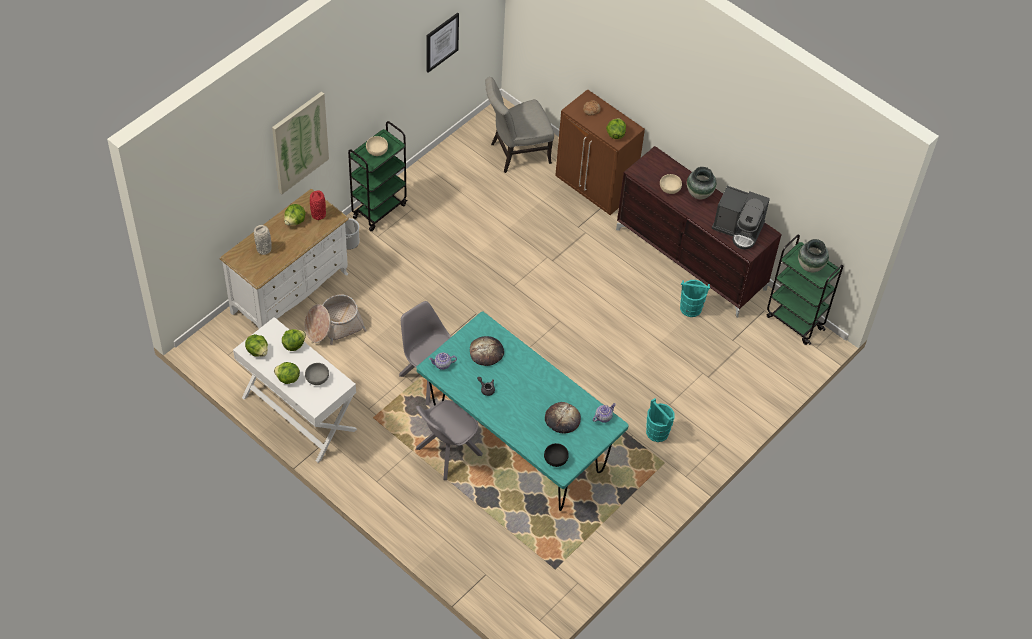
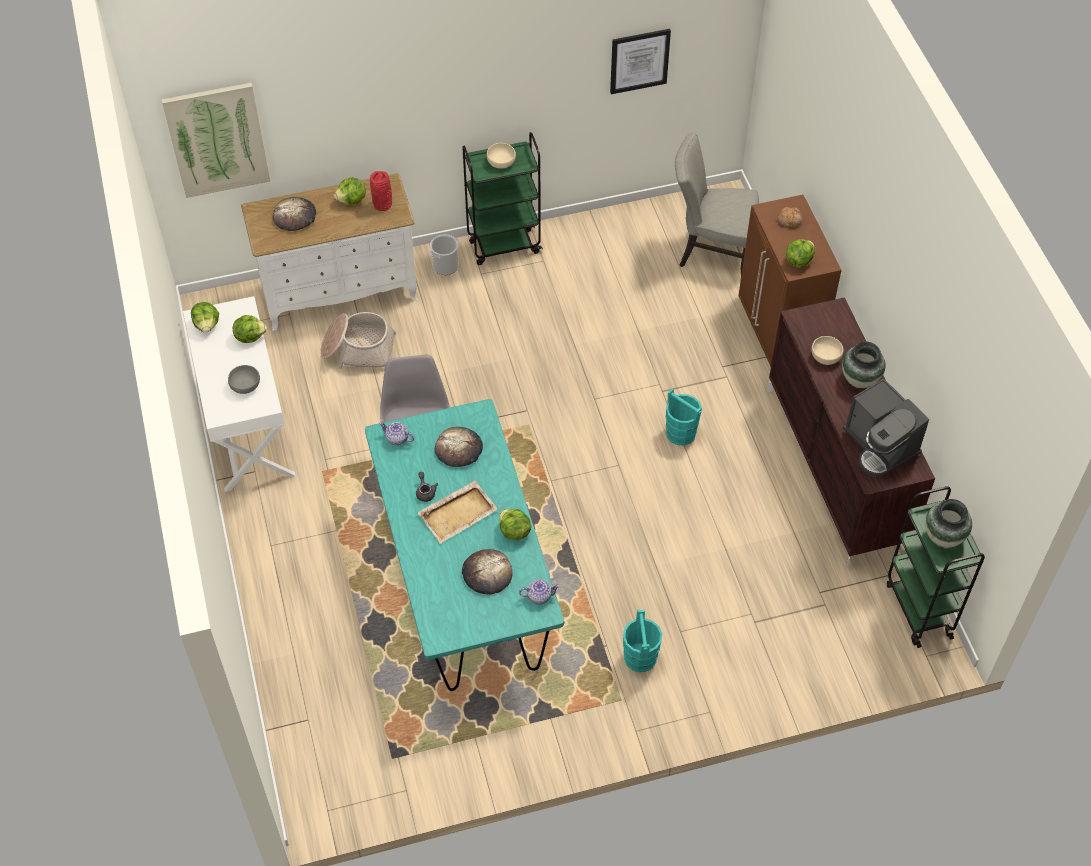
camera: 35 degrees right, 0 degrees up
grey vase [254,225,272,255] -> bread [273,197,316,231]
picture [272,91,329,194] -> picture moved to [162,83,270,198]
lettuce [274,362,300,384] -> lettuce moved to [499,509,531,540]
grey chair [416,400,483,480] -> none
black bowl [544,443,569,467] -> none
turquoise bucket [680,280,710,317] -> turquoise bucket moved to [666,388,702,445]
none -> beige tray [418,481,498,544]

